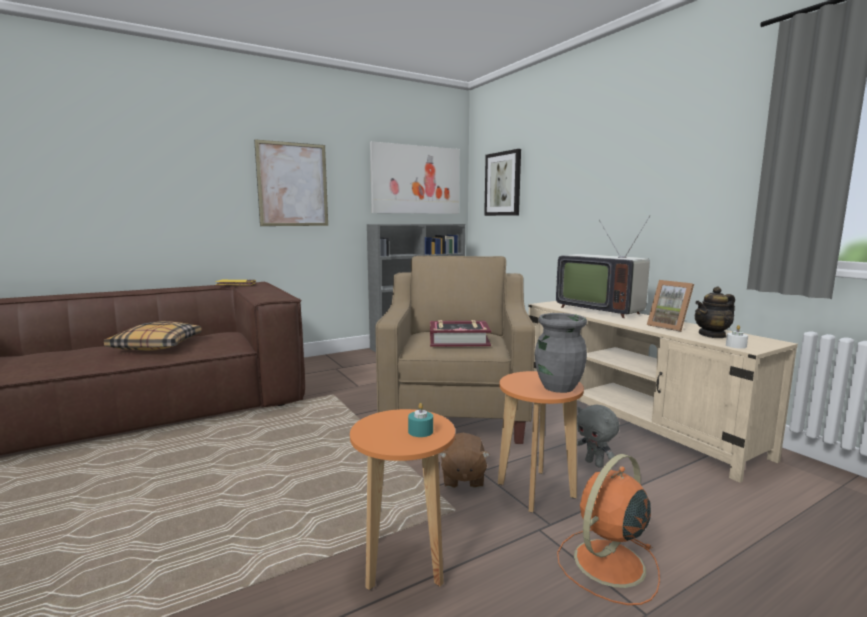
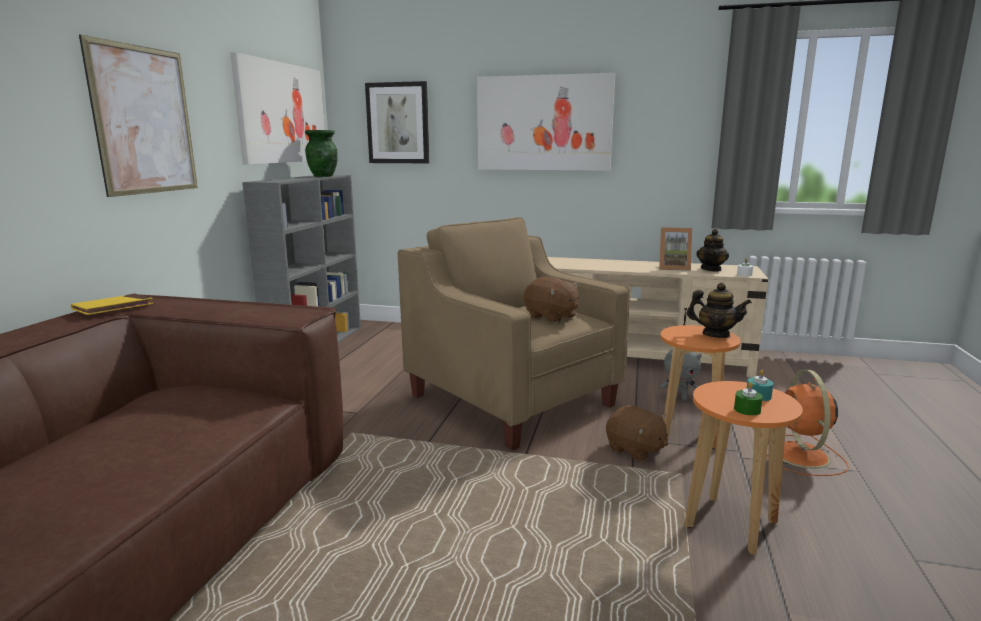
camera: 45 degrees left, 5 degrees up
pillow [104,321,202,351] -> none
book [430,320,491,346] -> brown plush toy [524,277,579,323]
grey vase [535,313,587,393] -> teapot [687,283,752,338]
television [556,216,650,318] -> none
none -> green vase [305,130,338,177]
none -> picture [477,73,615,171]
none -> green candle [734,382,763,415]

